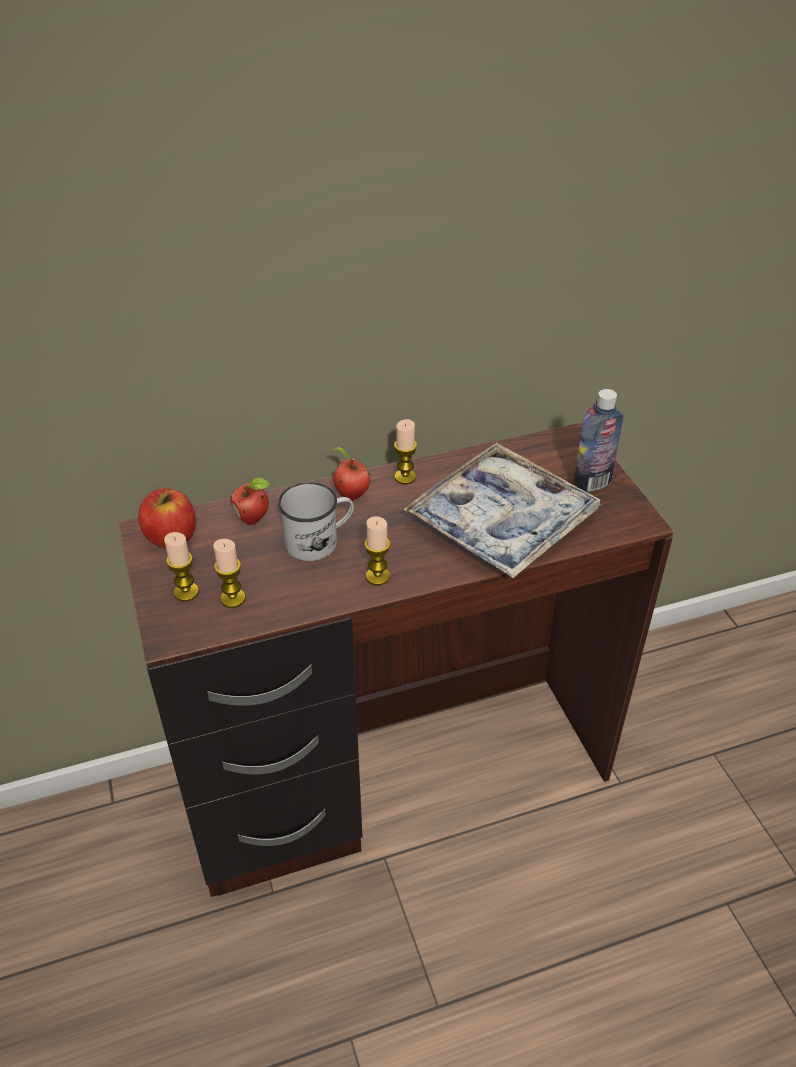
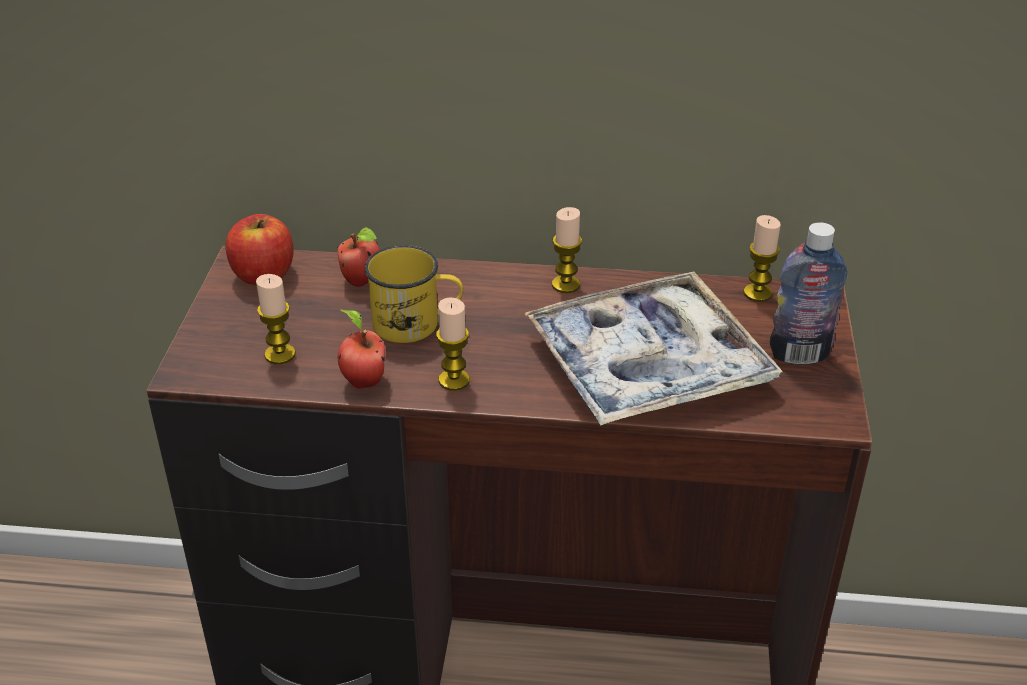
camera: 25 degrees right, 5 degrees down
candle [164,532,199,601] -> candle moved to [743,215,781,302]
white mug [278,482,354,561] -> yellow mug [364,245,463,343]
apple [330,447,370,501] -> apple moved to [338,309,385,389]

